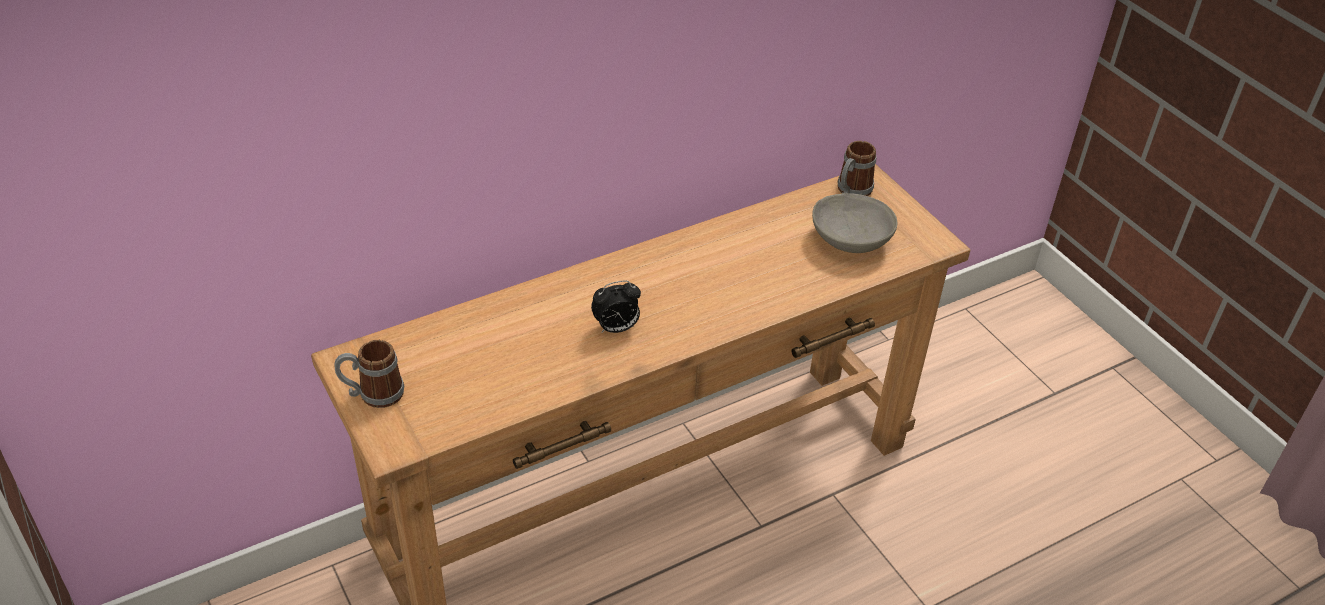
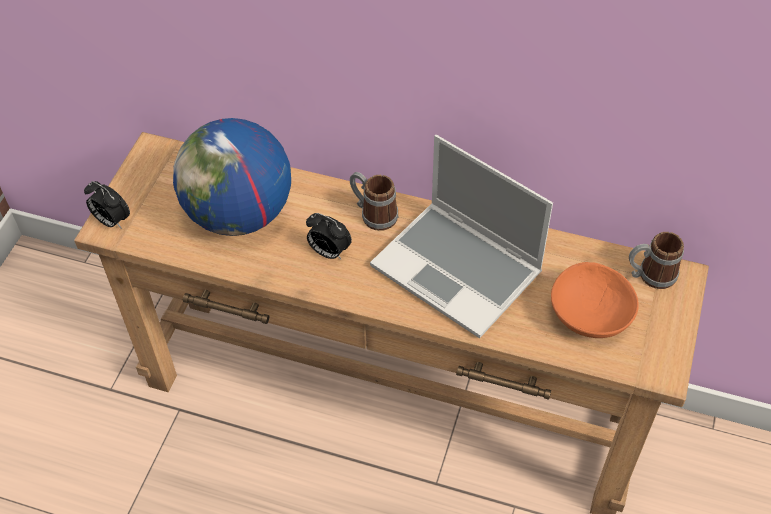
camera: 50 degrees right, 10 degrees up
mug [335,340,404,408] -> mug moved to [350,172,398,231]
grey bowl [812,193,897,253] -> orange bowl [551,262,639,338]
none -> alarm clock [84,181,130,229]
none -> globe [173,118,291,236]
none -> laptop [370,135,553,338]

